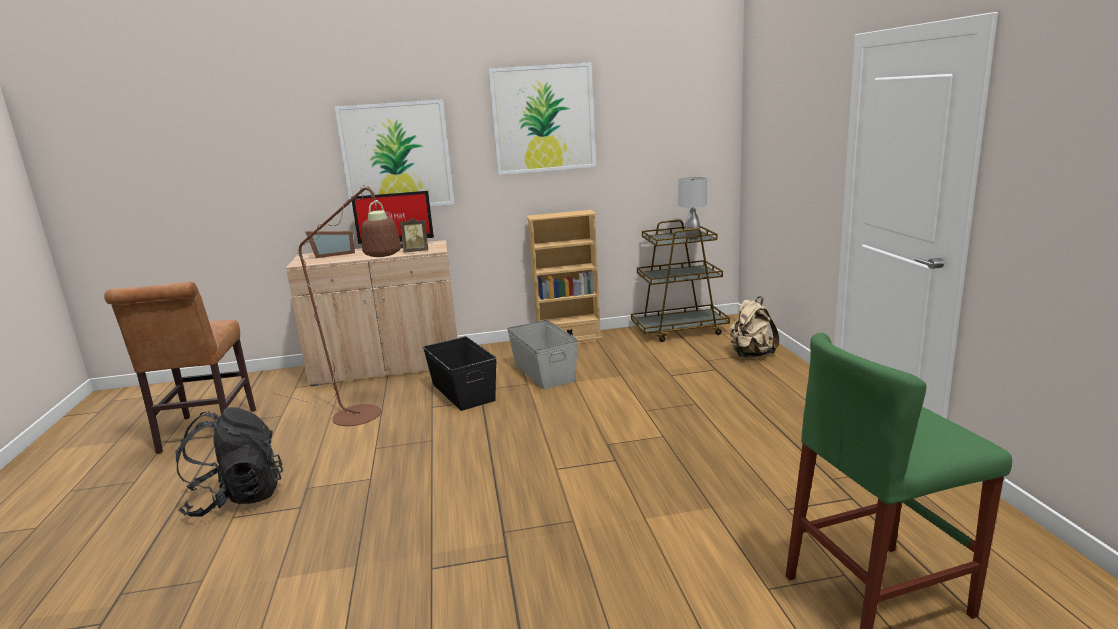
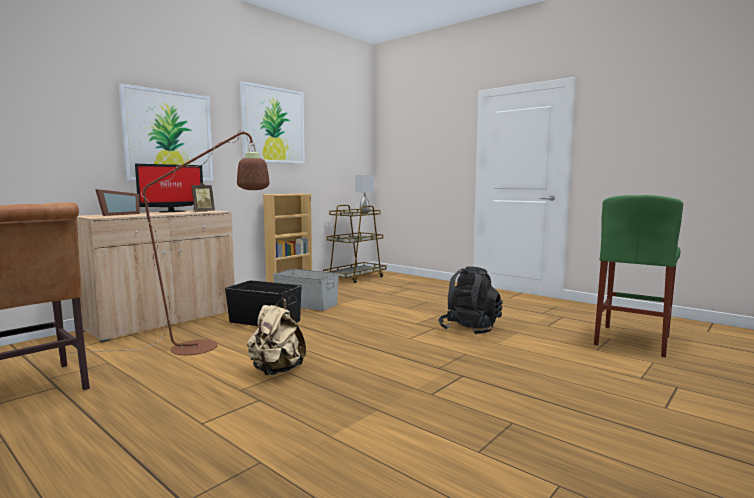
camera: 40 degrees left, 10 degrees down
black backpack [175,407,283,517] -> black backpack moved to [438,266,503,335]
beige backpack [729,296,779,357] -> beige backpack moved to [247,299,306,375]

